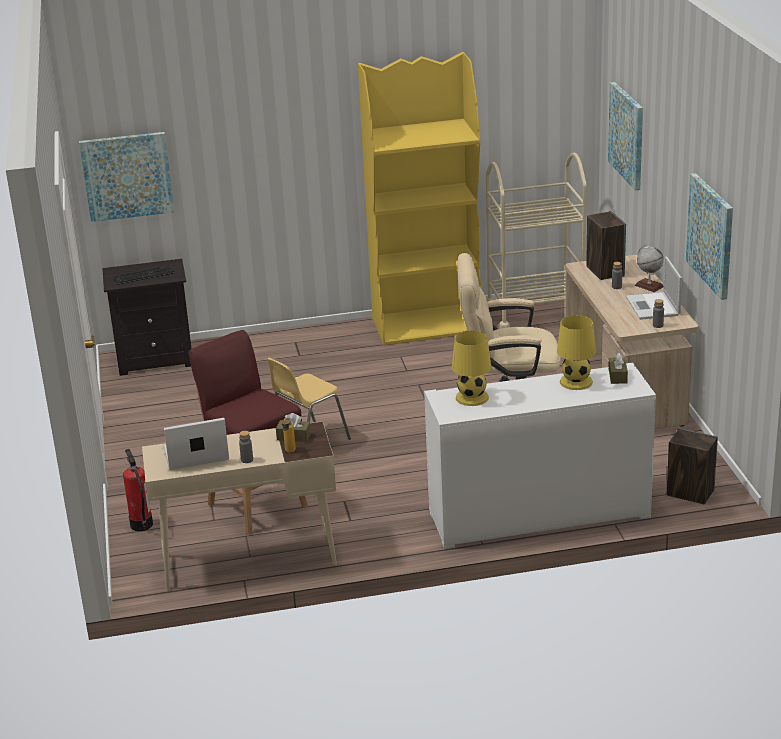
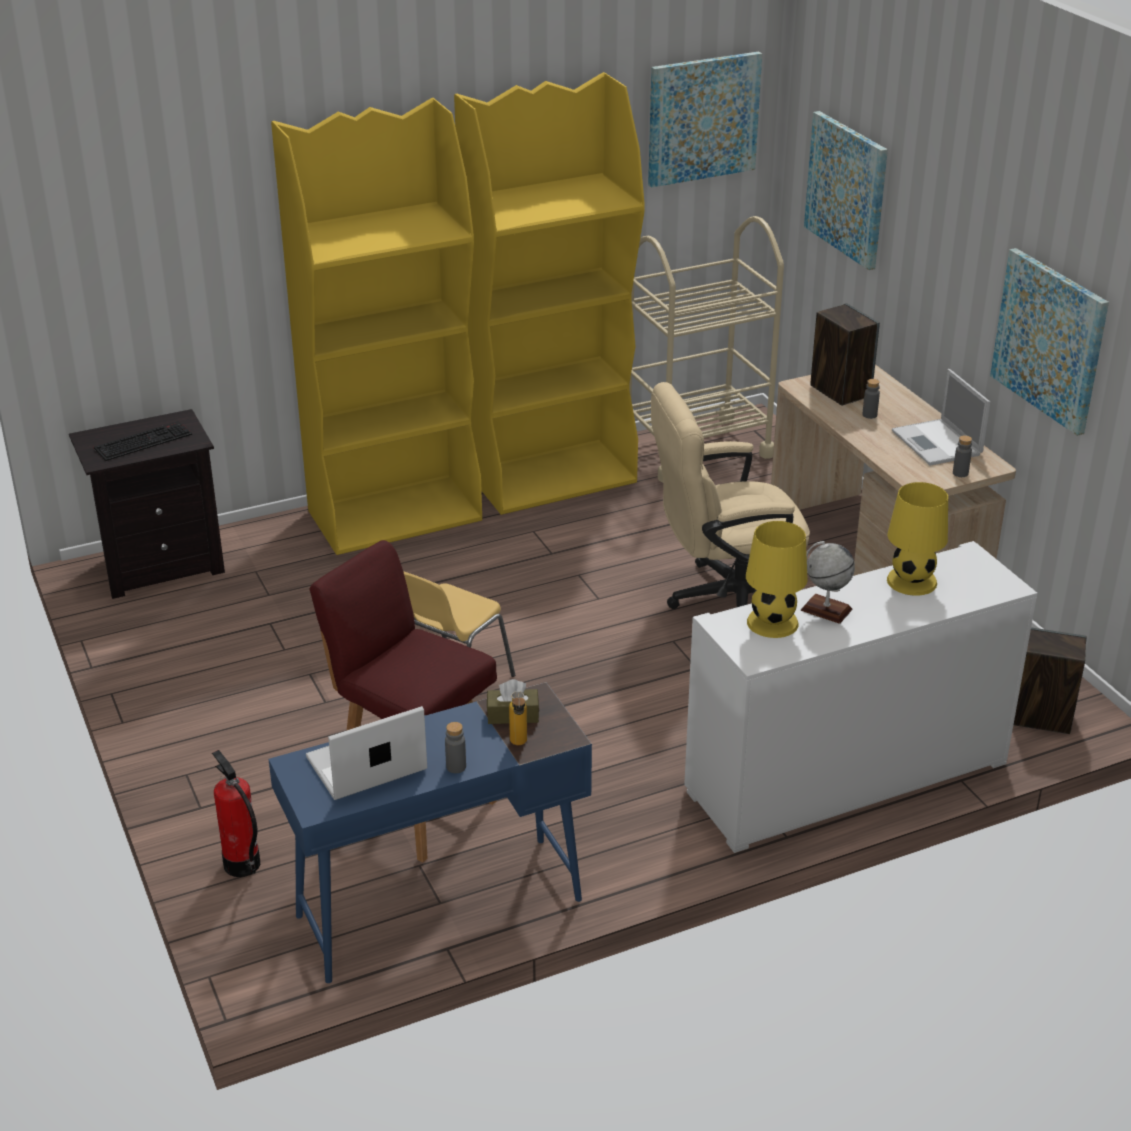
camera: 15 degrees left, 5 degrees up
picture [79,132,174,222] -> picture moved to [648,51,762,188]
beige desk [142,422,337,590] -> blue desk [268,682,592,983]
brown tissue box [609,352,628,384] -> none
globe [635,245,664,292] -> globe moved to [801,541,855,624]
none -> yellow bookcase [271,98,482,555]

